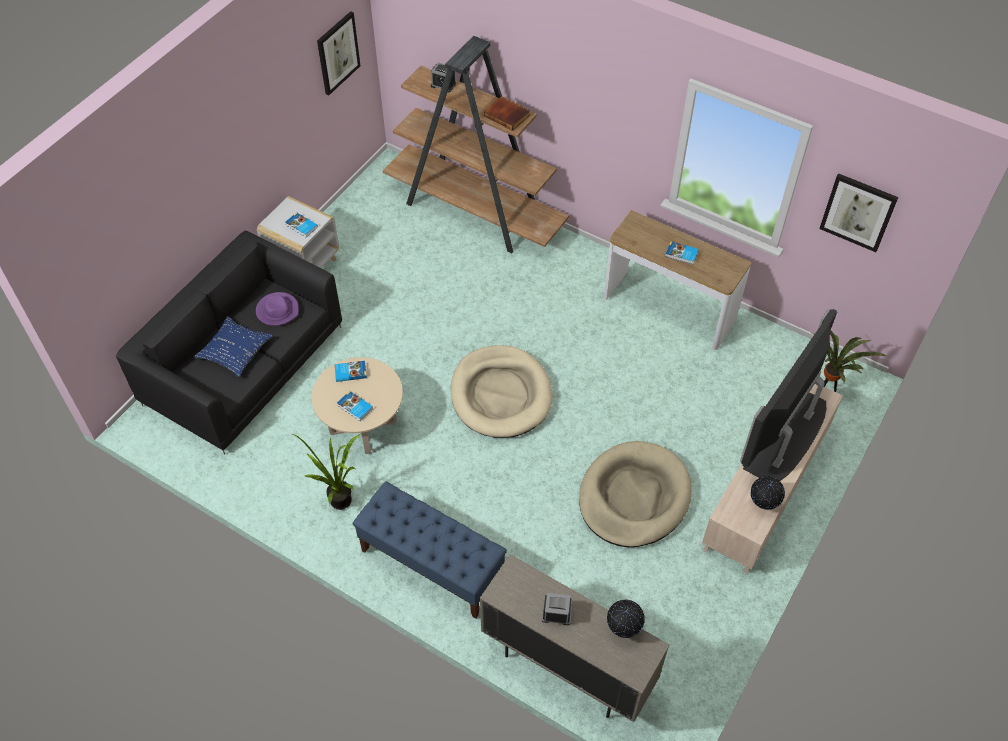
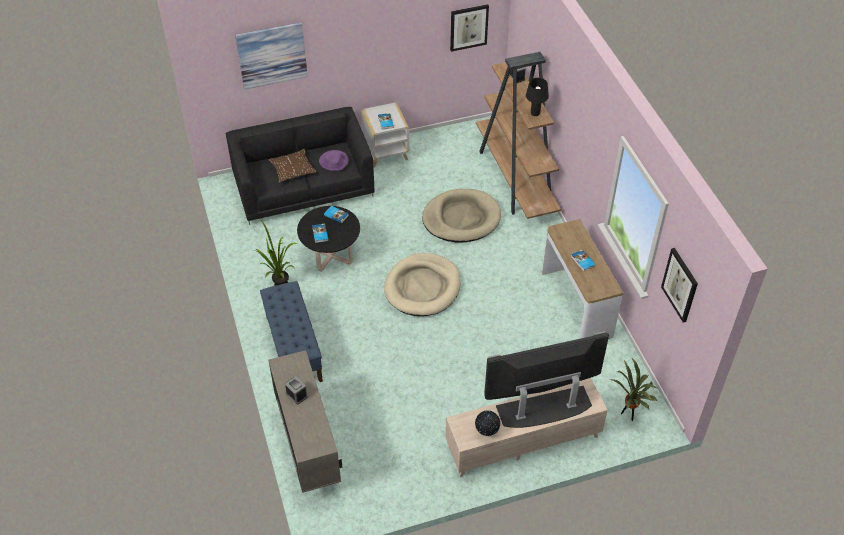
camera: 40 degrees right, 5 degrees down
blue pillow [194,316,273,377] -> brown pillow [268,149,317,183]
beige coffee table [312,357,403,454] -> black coffee table [297,206,360,272]
book [484,96,530,131] -> black table lamp [526,78,549,116]
beige dog bed [579,441,692,547] -> beige dog bed moved to [422,189,501,243]
globe [607,600,645,638] -> none
none -> picture [235,22,308,90]

